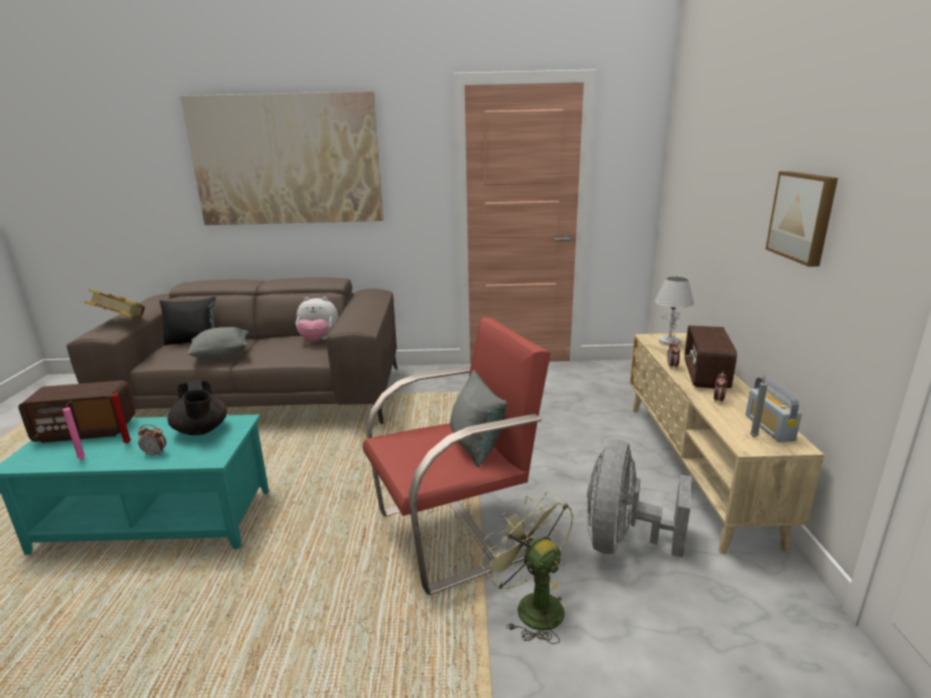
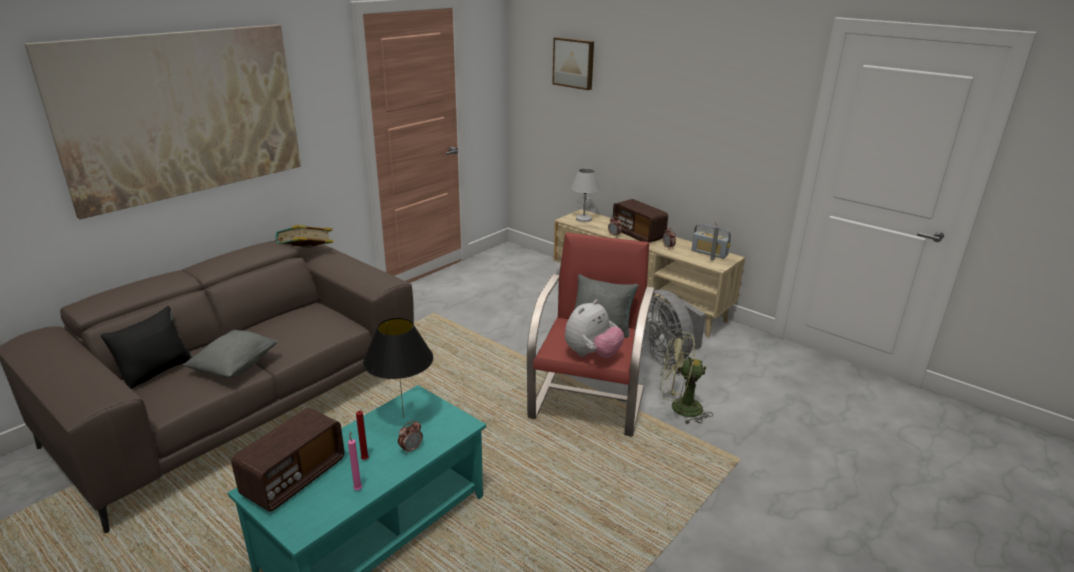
camera: 50 degrees left, 5 degrees up
book [85,289,145,318] -> book moved to [275,225,334,248]
black teapot [167,380,227,435] -> black table lamp [363,318,433,418]
plush toy [296,297,339,342] -> plush toy moved to [565,299,624,358]
picture [766,171,838,267] -> picture moved to [552,37,594,90]

